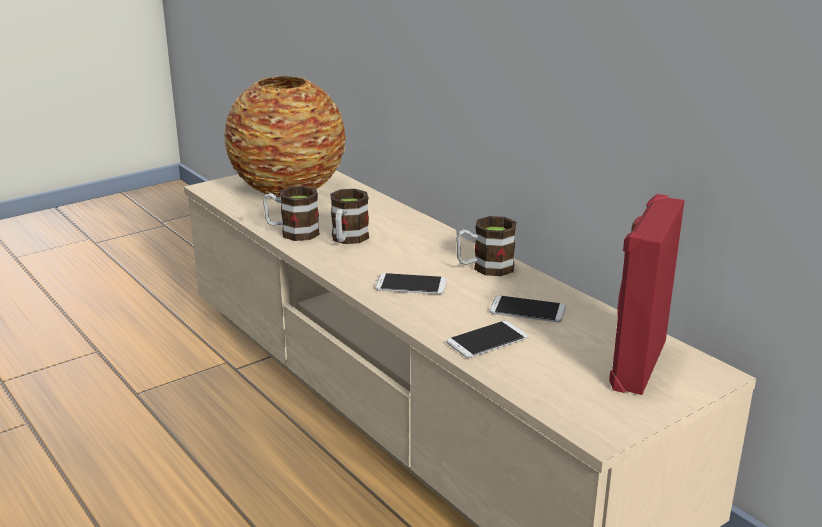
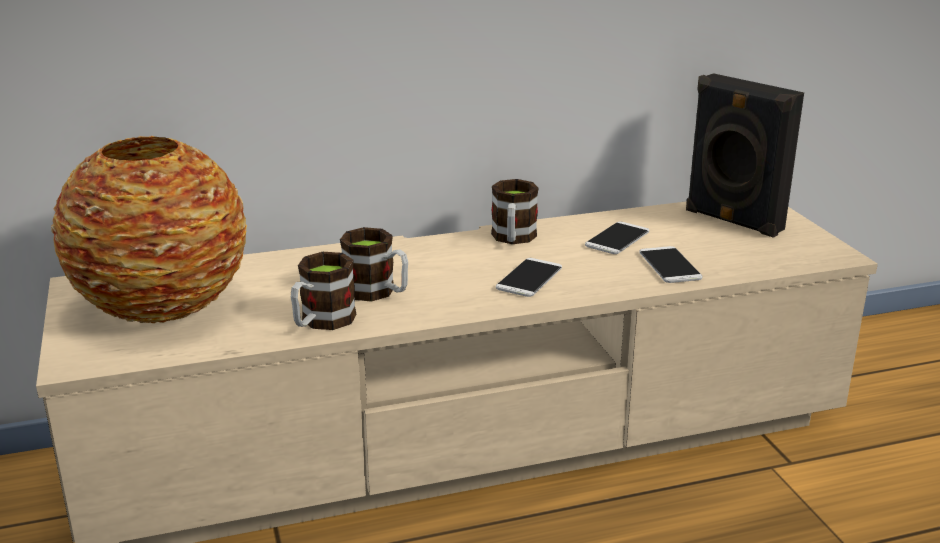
camera: 70 degrees left, 0 degrees up
red speaker [609,194,685,395] -> black speaker [686,73,804,238]

